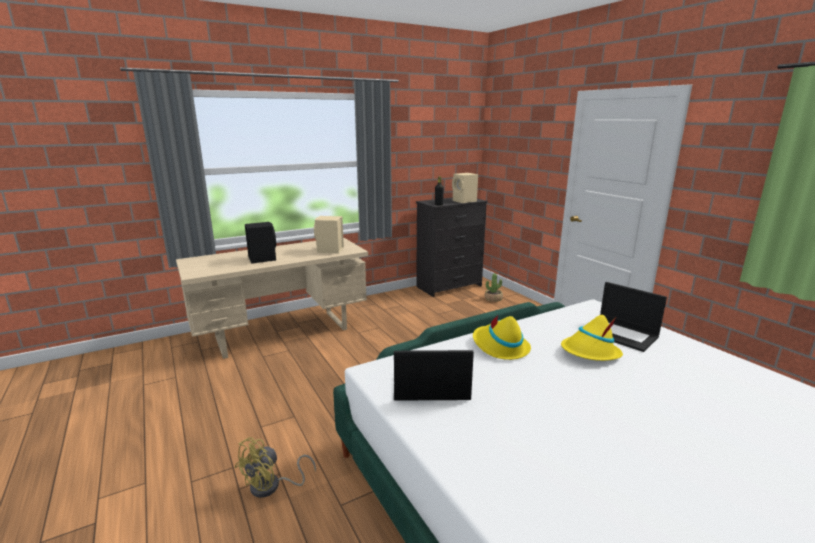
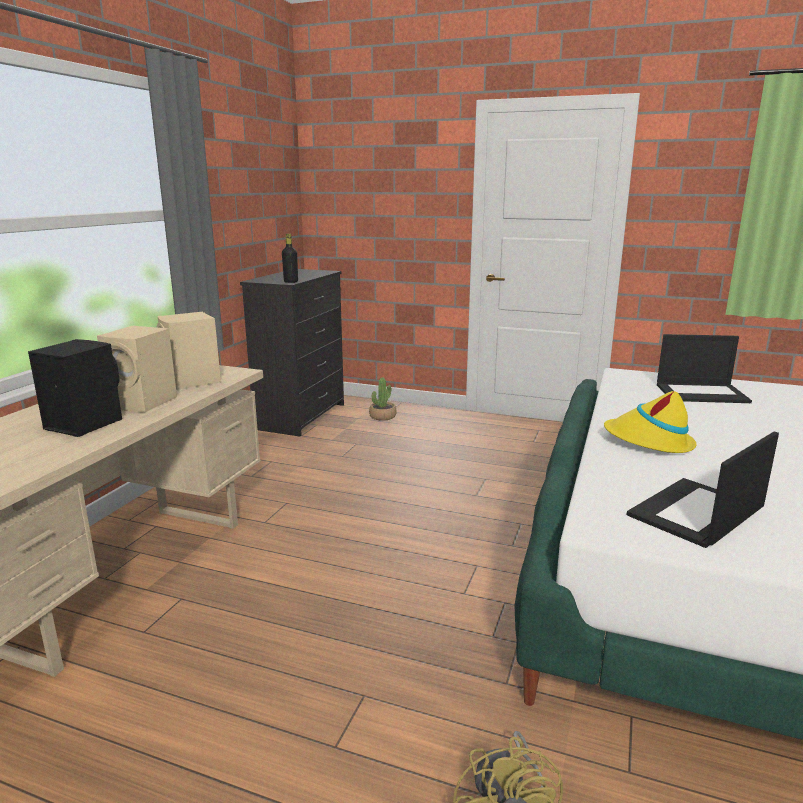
camera: 40 degrees left, 0 degrees up
beige speaker [452,173,478,203] -> beige speaker moved to [97,326,177,412]
yellow hat [561,315,623,361] -> none

